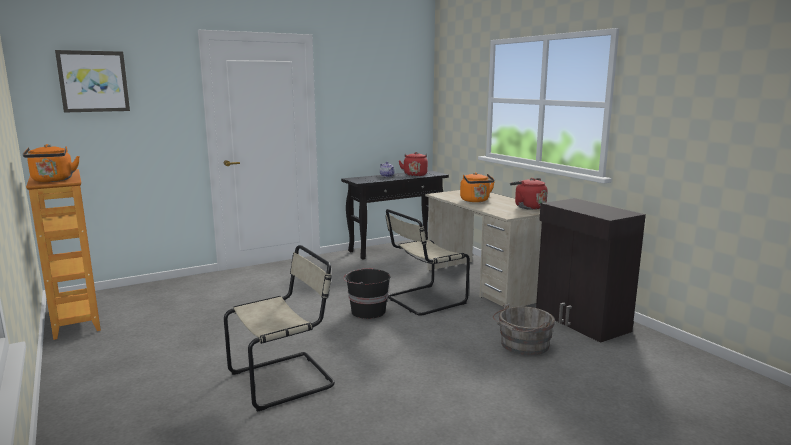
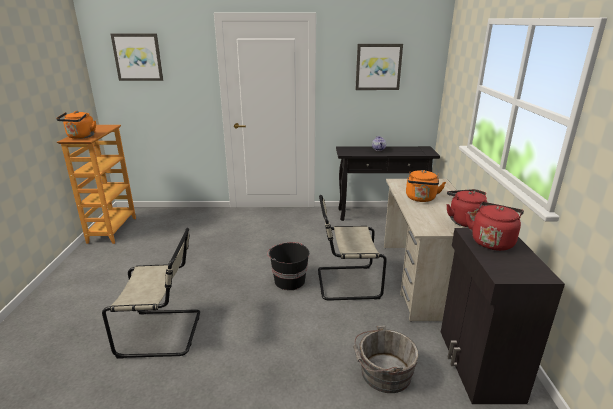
camera: 30 degrees right, 10 degrees up
red kettle [398,152,428,176] -> red kettle moved to [466,202,524,251]
none -> picture [355,44,403,90]

